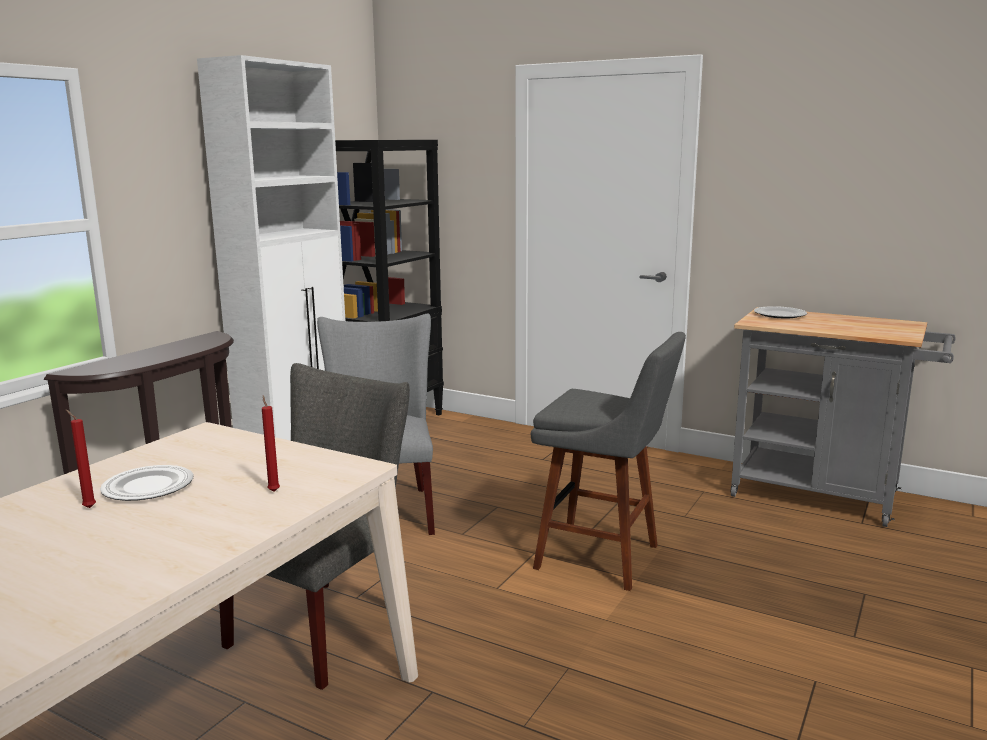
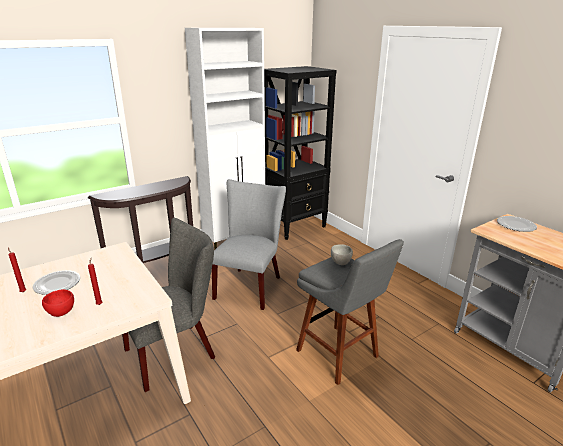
camera: 25 degrees right, 10 degrees up
none -> red bowl [42,289,74,317]
none -> grey bowl [331,244,353,265]

